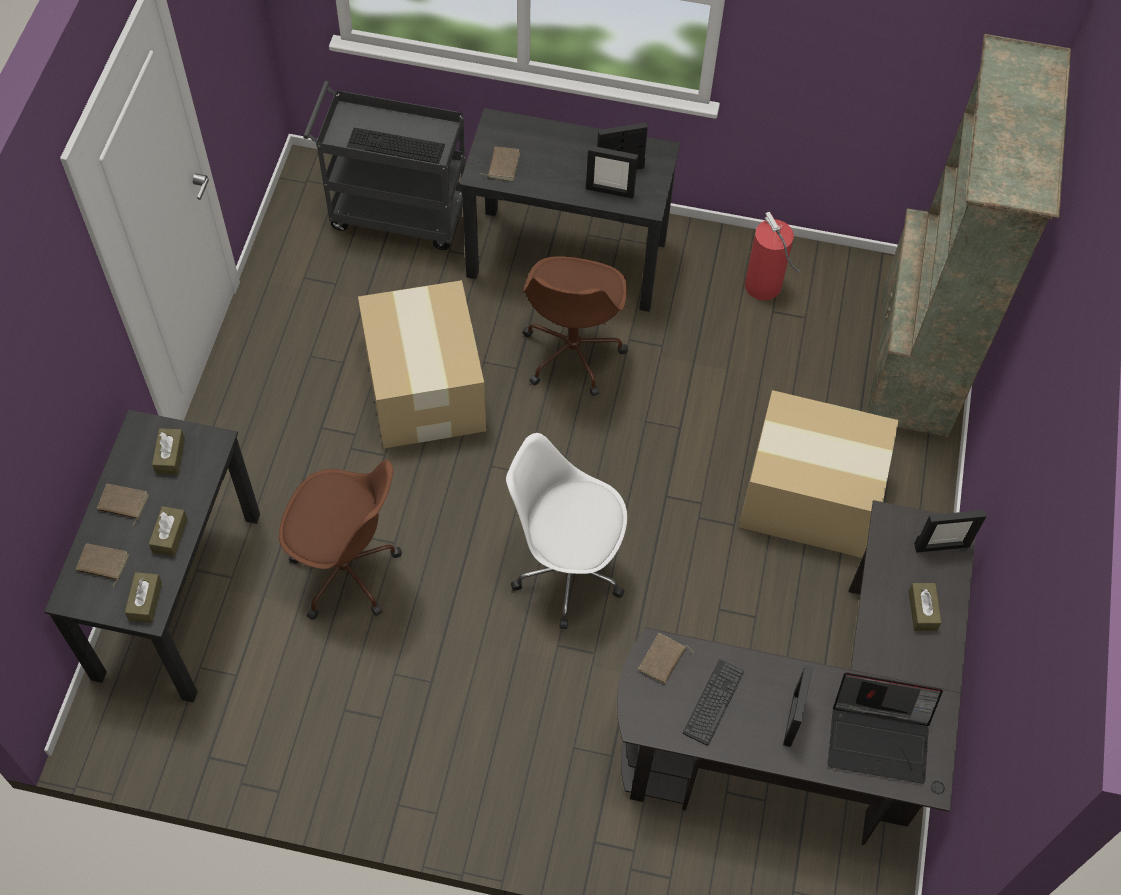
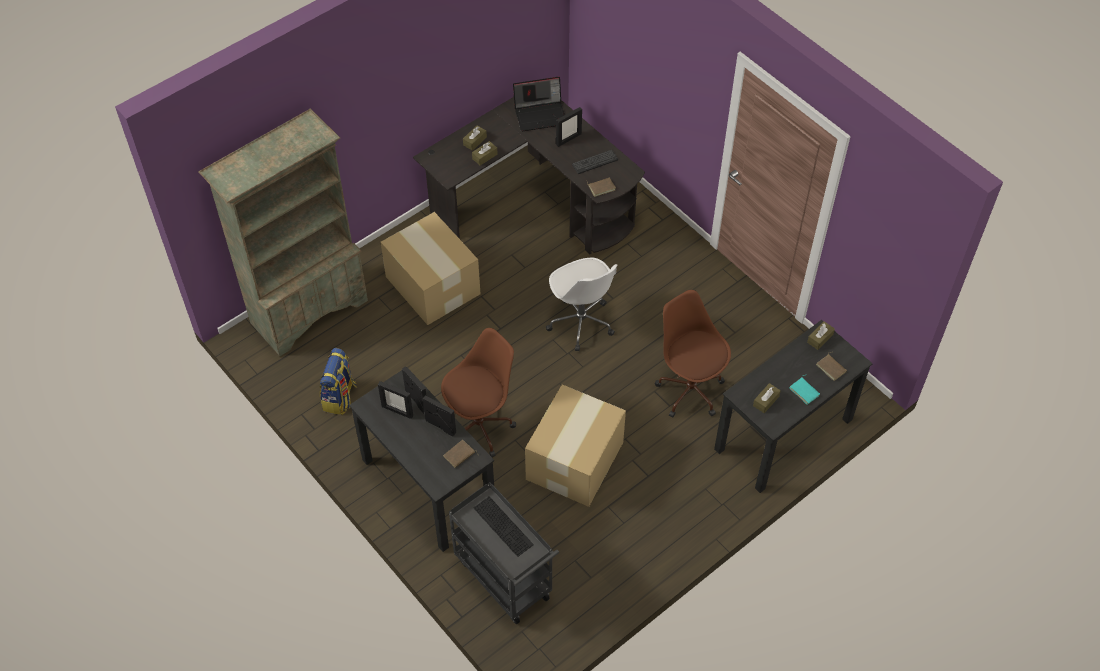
camera: 140 degrees left, 5 degrees down
brown book [97,484,149,526] -> turquoise book [789,375,820,404]
brown tissue box [149,506,188,557] -> brown tissue box moved to [472,141,498,166]
fire extinguisher [745,212,801,300] -> backpack [320,348,357,415]
laptop [828,672,943,784] -> laptop turned 120 degrees clockwise [513,77,565,131]
picture frame [914,510,986,553] -> picture frame moved to [423,395,456,437]

